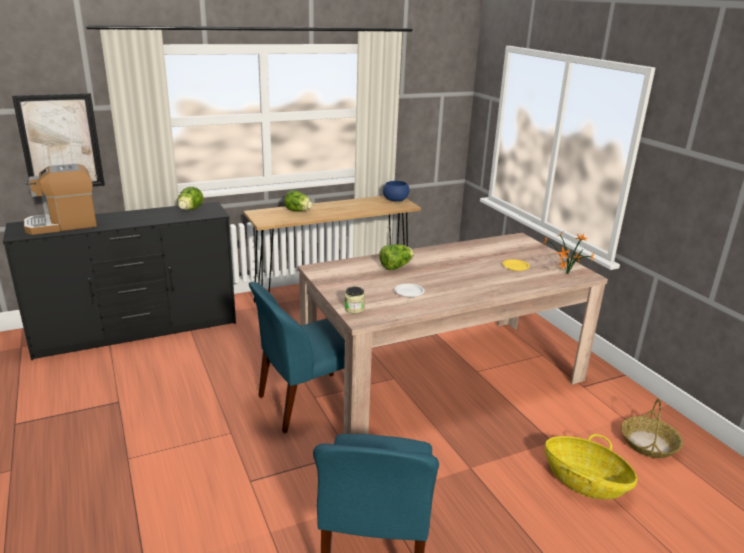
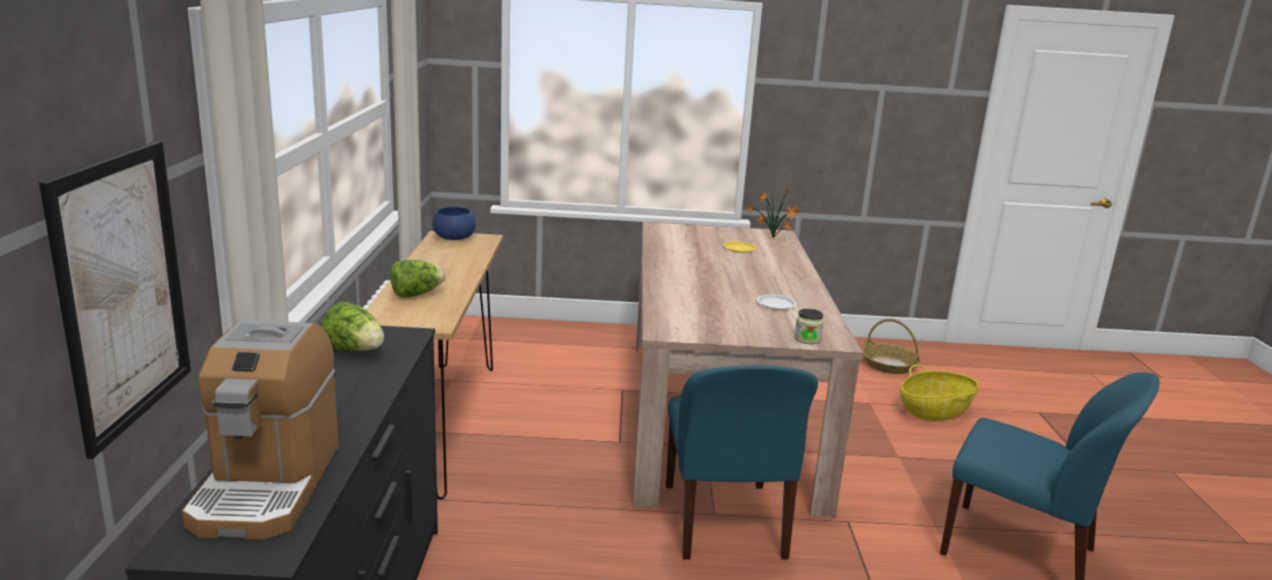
camera: 65 degrees left, 5 degrees down
lettuce [379,244,414,270] -> none

